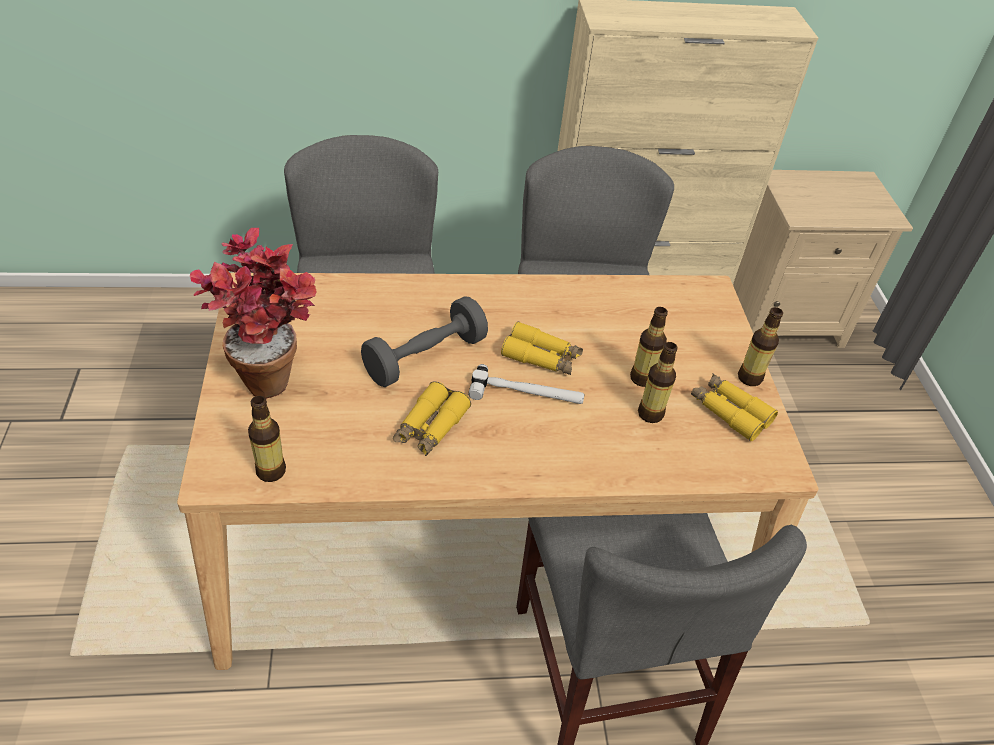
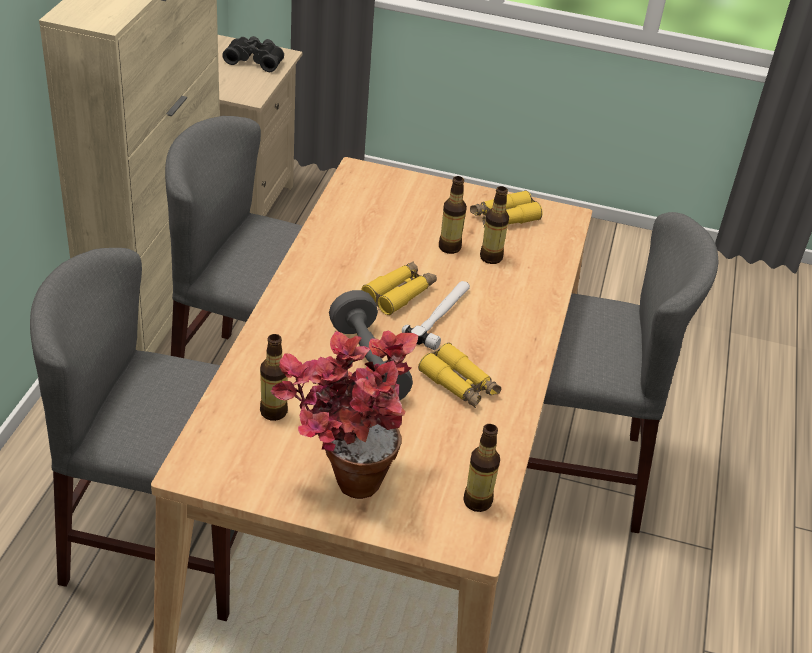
camera: 70 degrees left, 5 degrees down
bottle [738,307,783,386] -> bottle moved to [260,334,288,421]
none -> black binoculars [222,36,284,72]

